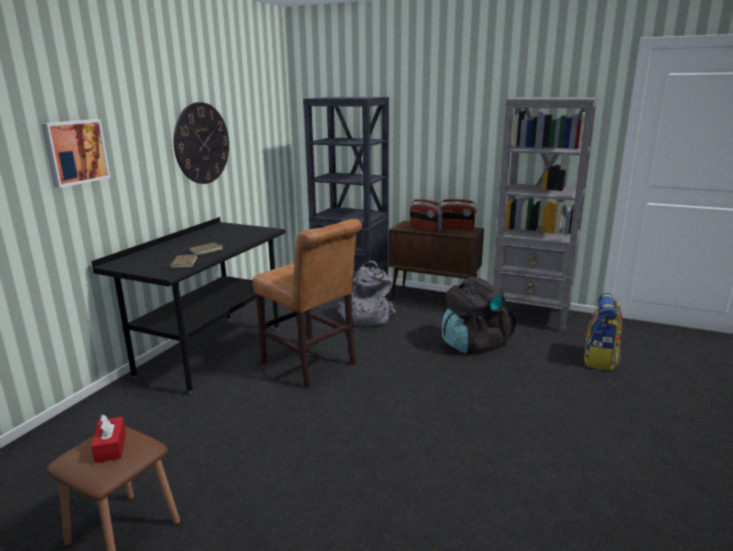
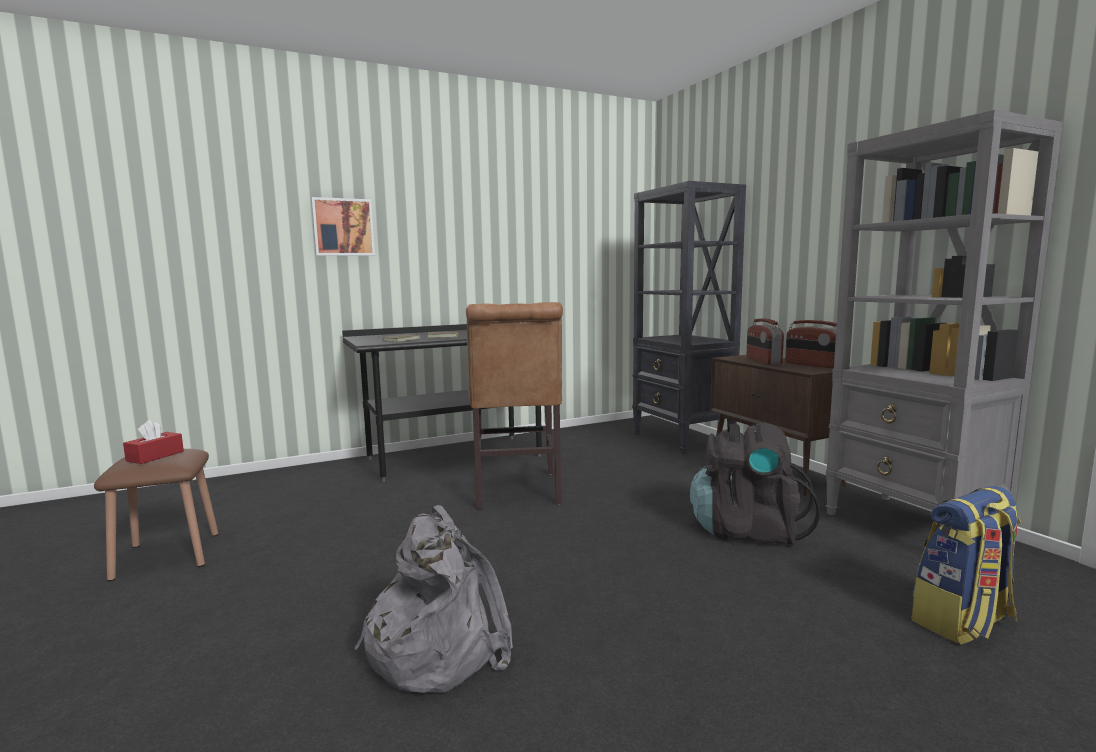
camera: 40 degrees right, 10 degrees down
wall clock [174,102,229,184] -> none
grey backpack [337,261,396,326] -> grey backpack moved to [354,505,513,693]

